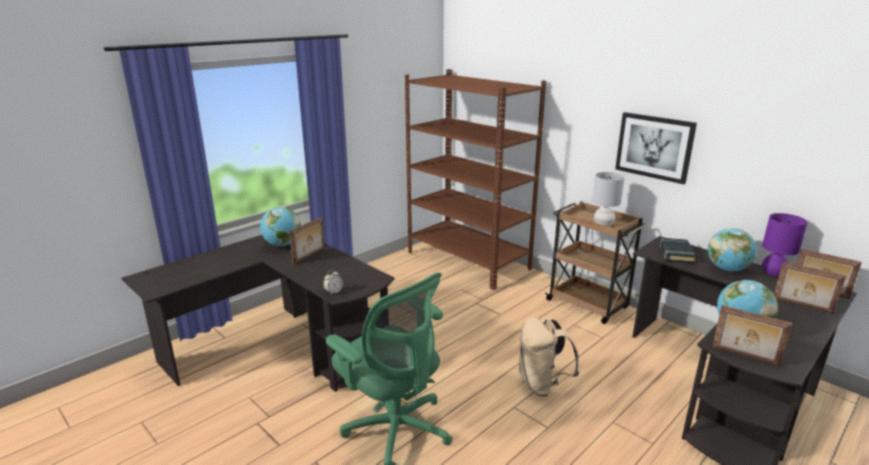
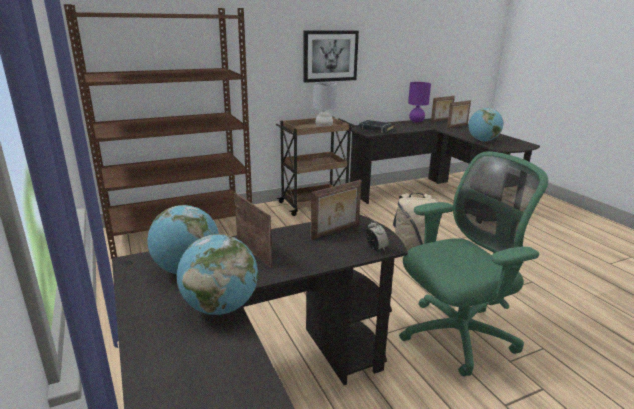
camera: 70 degrees left, 0 degrees up
globe [708,228,757,272] -> globe moved to [177,234,258,315]
picture frame [712,305,793,366] -> picture frame moved to [311,180,361,240]

